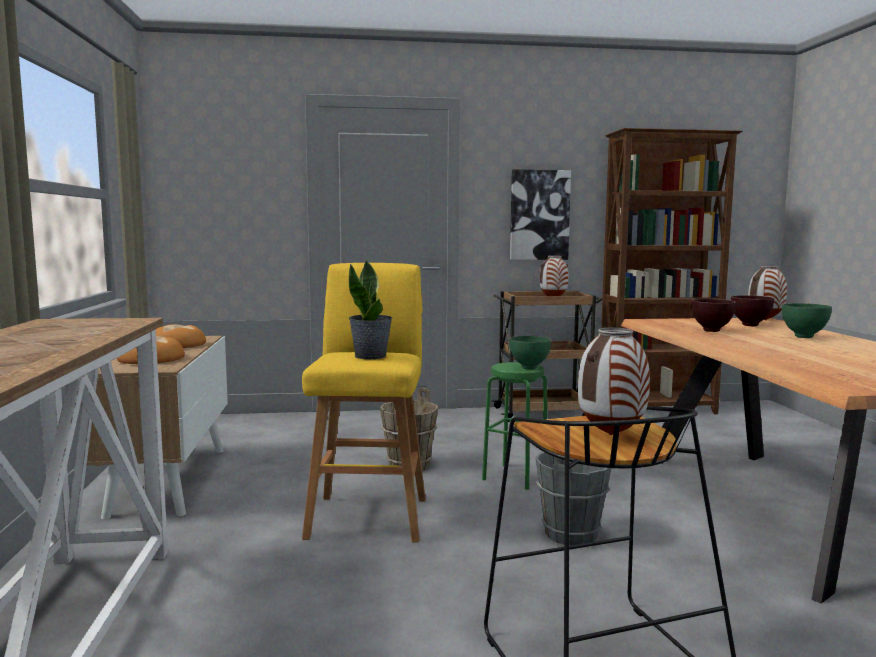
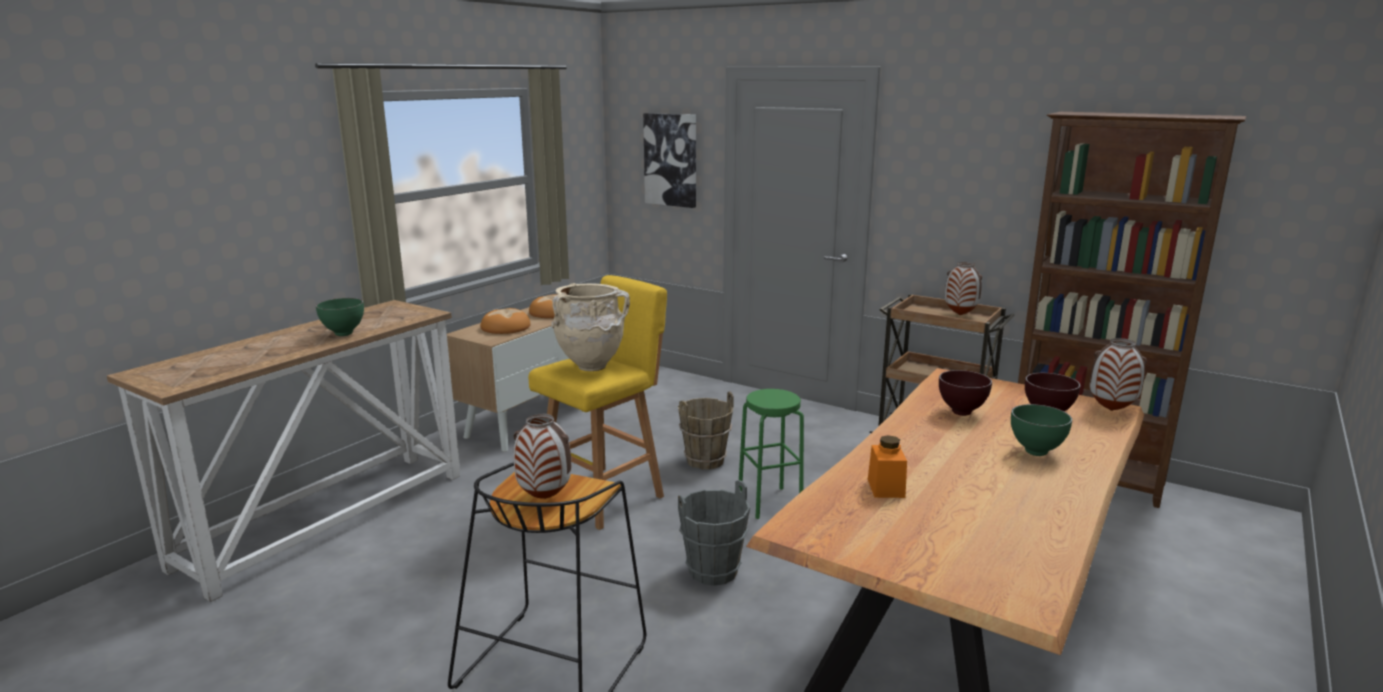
camera: 40 degrees right, 10 degrees up
potted plant [349,259,392,359] -> beige vase [551,283,630,371]
green bowl [509,336,551,370] -> green bowl moved to [316,298,364,336]
picture [510,169,571,260] -> picture moved to [643,113,696,208]
none -> orange jar [868,435,907,498]

